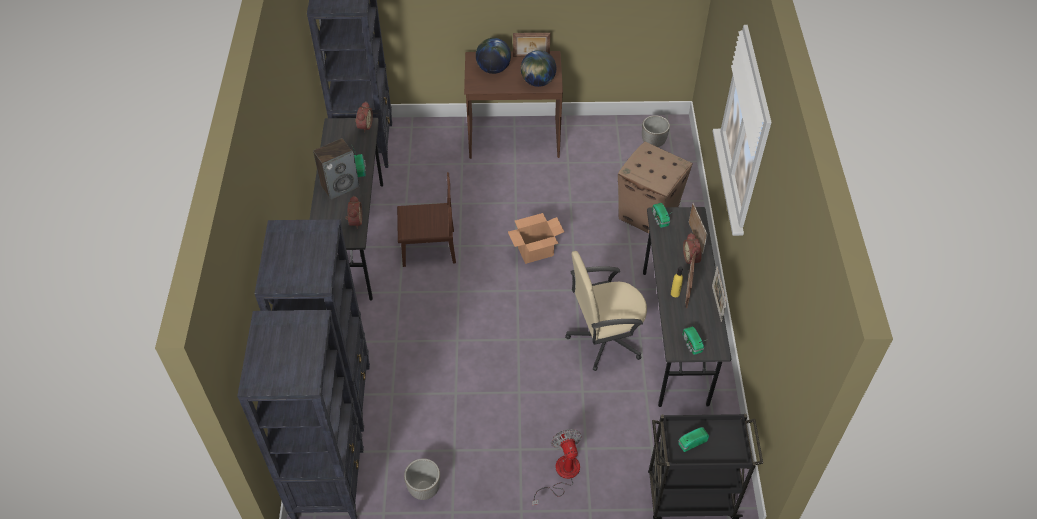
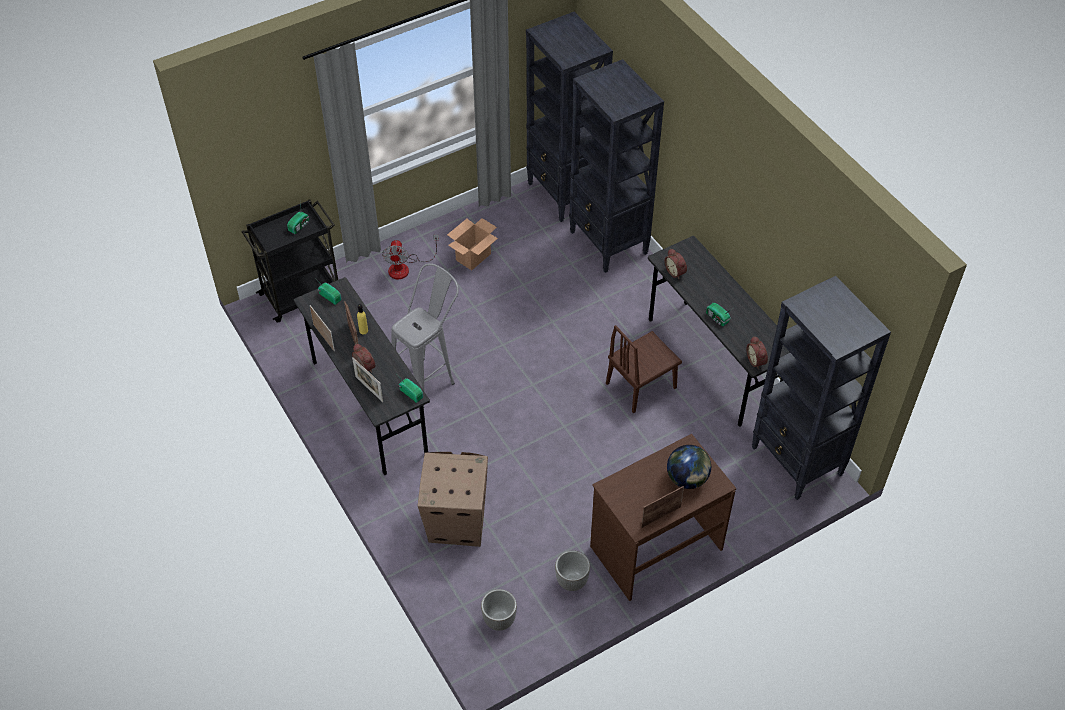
camera: 150 degrees right, 0 degrees up
speaker [313,138,360,200] -> none
planter [404,458,440,500] -> planter moved to [555,550,590,591]
cardboard box [508,213,564,264] -> cardboard box moved to [447,218,498,270]
globe [521,50,556,87] -> none
fan [532,429,582,506] -> fan turned 45 degrees clockwise [382,235,439,280]
beige office chair [565,251,647,371] -> grey stool [391,263,459,408]

